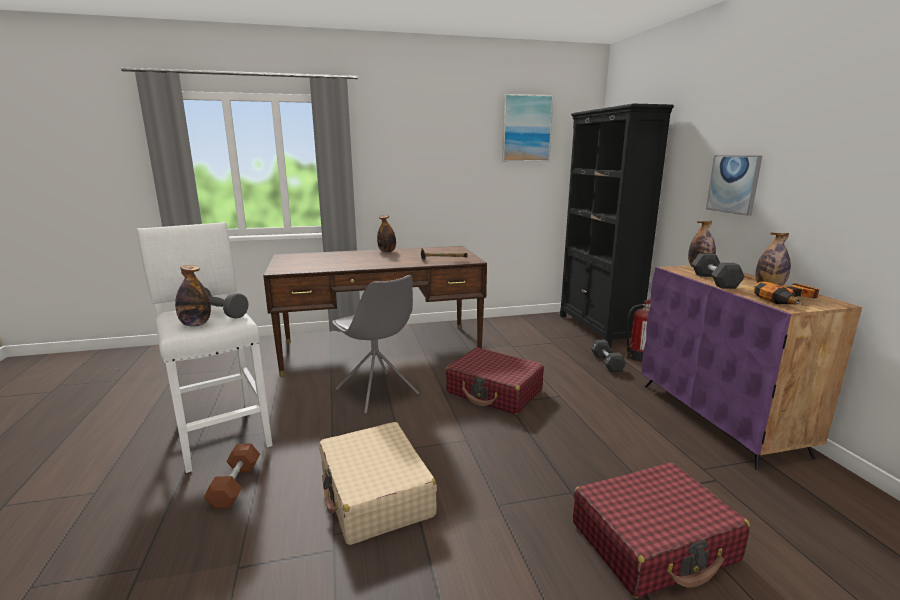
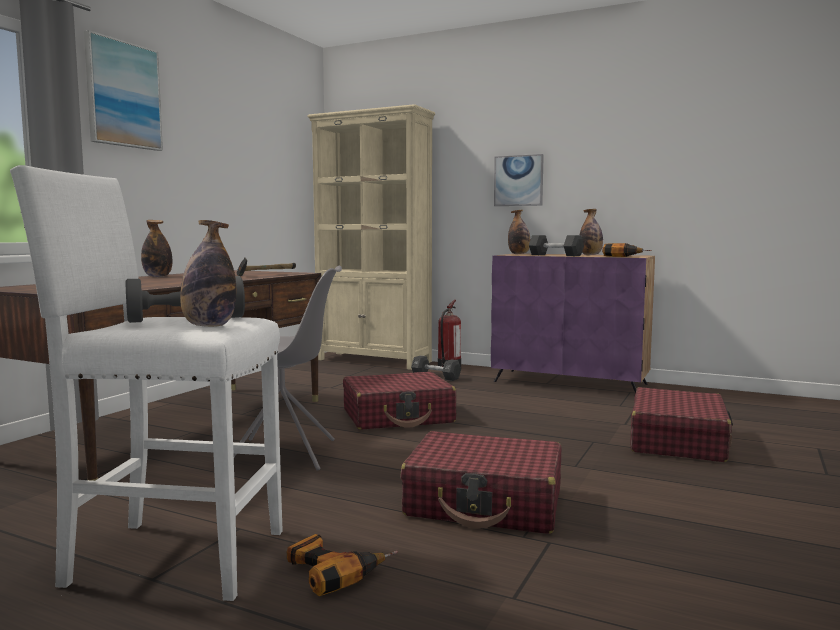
camera: 50 degrees left, 10 degrees down
brown dumbbell [204,444,260,509] -> power drill [287,534,398,596]
beige suitcase [319,422,437,545] -> red suitcase [400,431,561,534]
picture [502,94,553,161] -> picture moved to [84,30,163,151]
black bookcase [560,104,674,347] -> beige bookcase [307,104,435,370]

